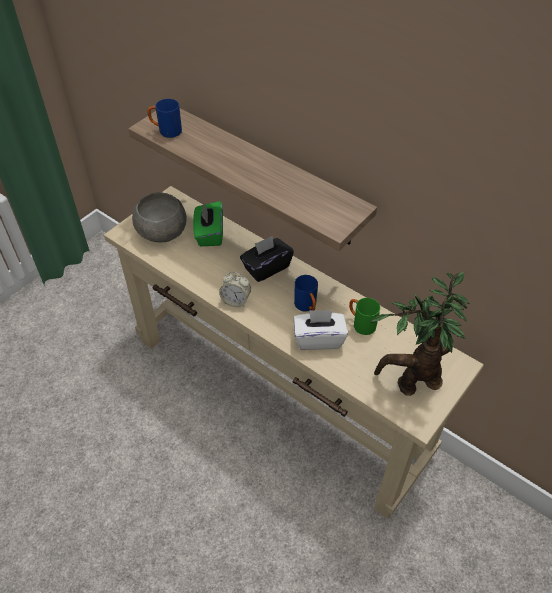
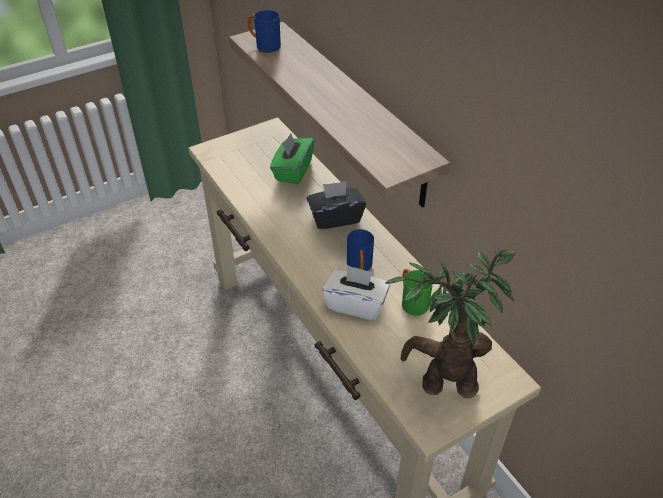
camera: 20 degrees right, 5 degrees down
grey bowl [132,192,187,242] -> none
alarm clock [219,272,251,307] -> none

